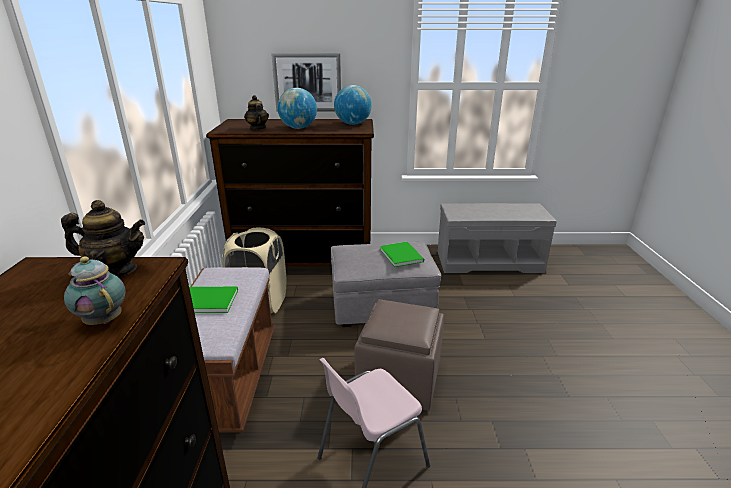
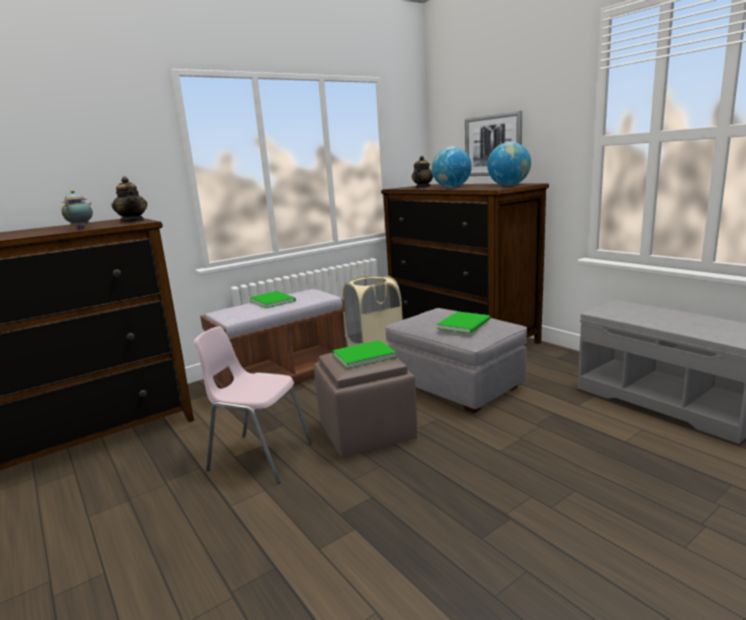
camera: 55 degrees right, 10 degrees down
none -> green book [333,340,397,369]

